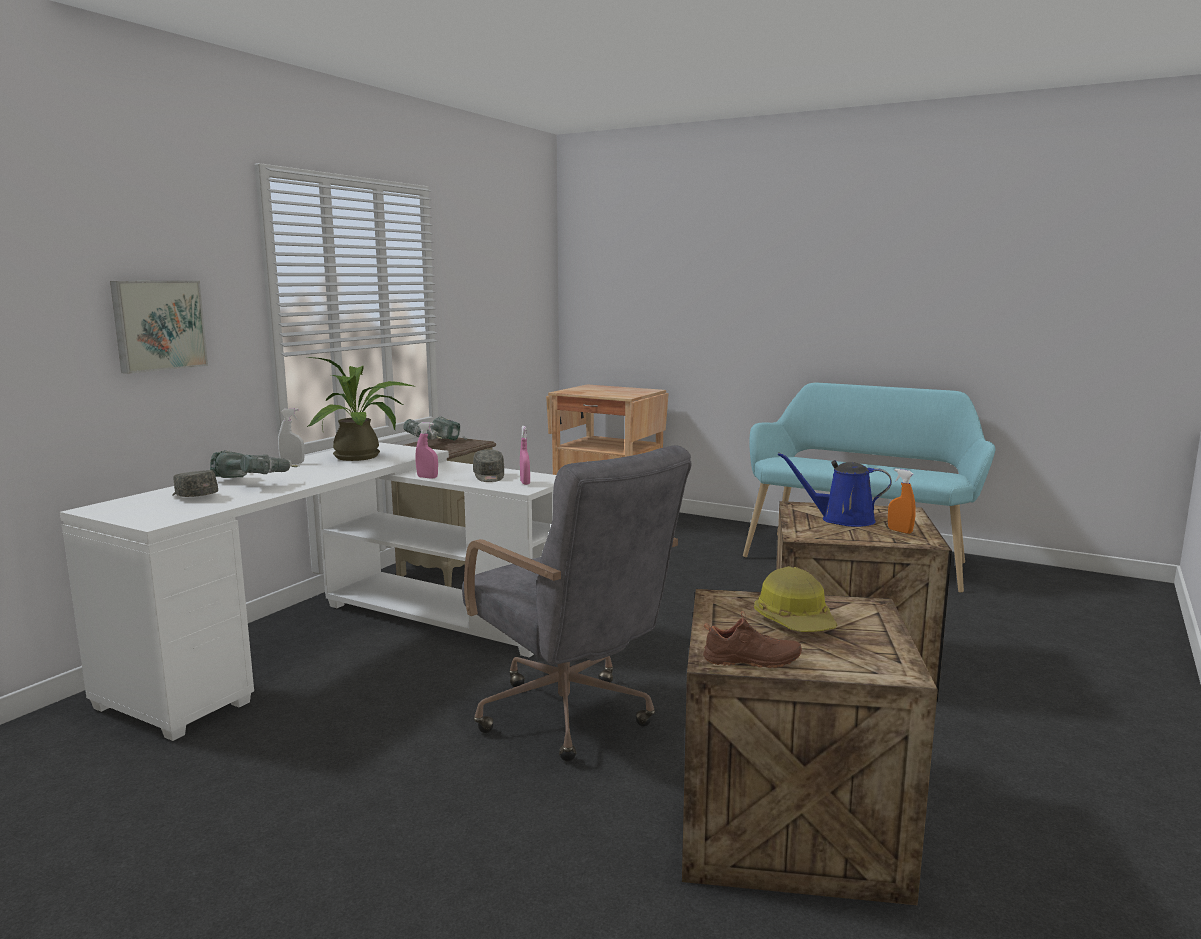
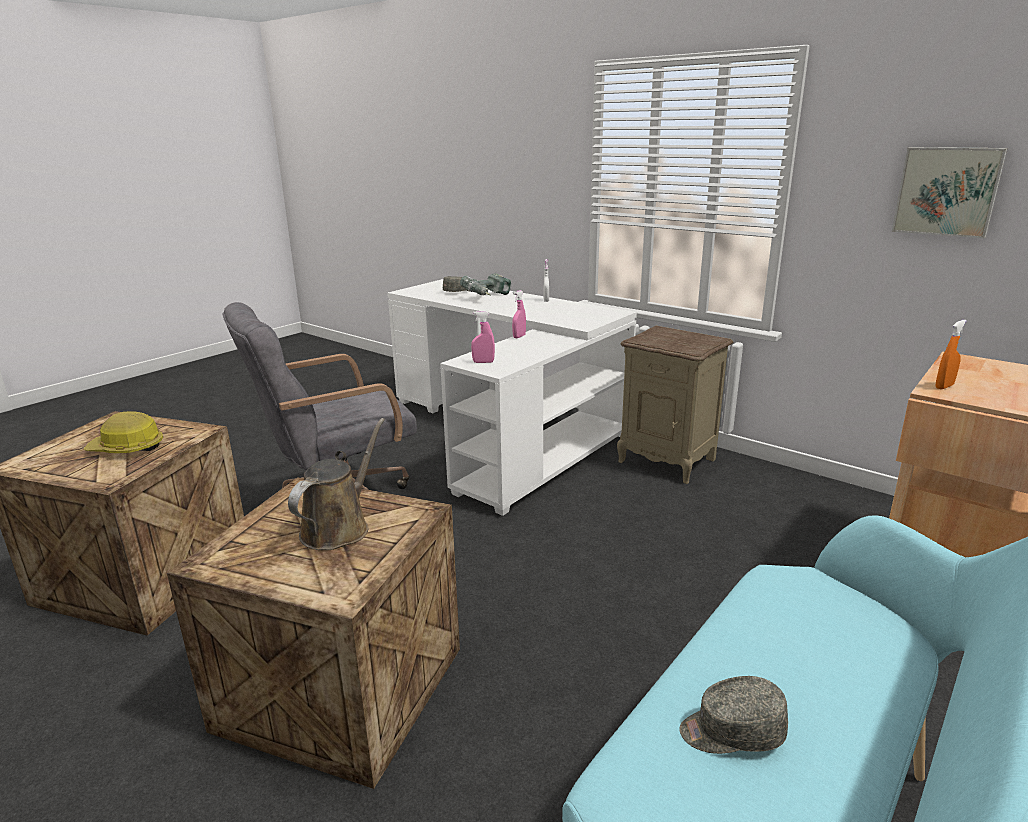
camera: 100 degrees right, 10 degrees up
picture [110,281,208,374] -> picture moved to [892,147,1007,238]
potted plant [307,357,415,461] -> none
power drill [403,417,467,441] -> none
grey cap [473,449,504,482] -> grey cap moved to [679,676,788,754]
brown shoe [703,611,802,668] -> none
blue watering can [778,452,892,527] -> brown watering can [288,418,385,550]
orange spray bottle [888,468,916,534] -> orange spray bottle moved to [935,320,967,389]

